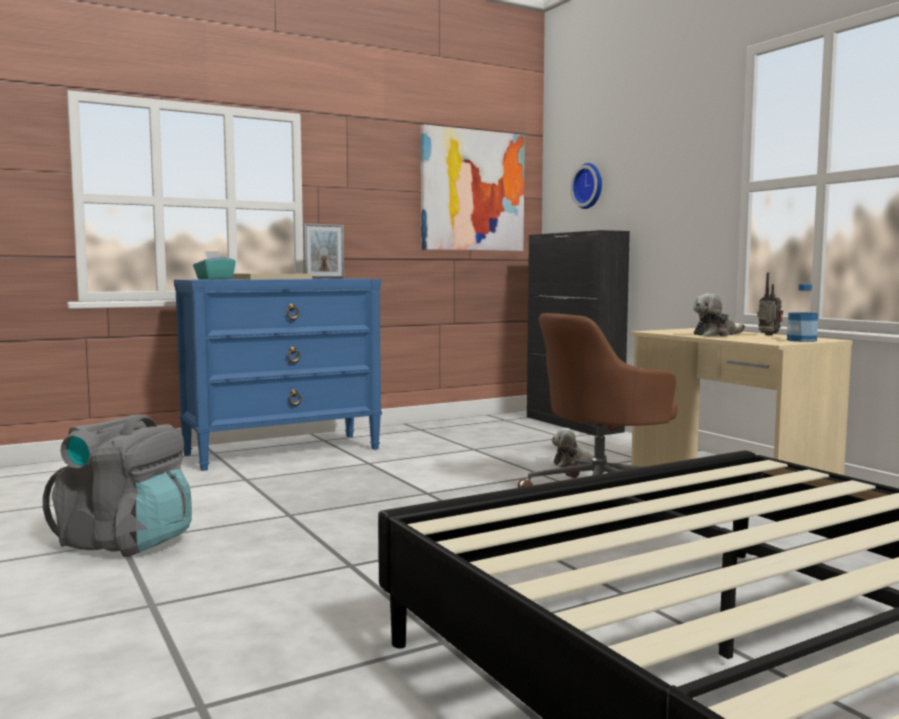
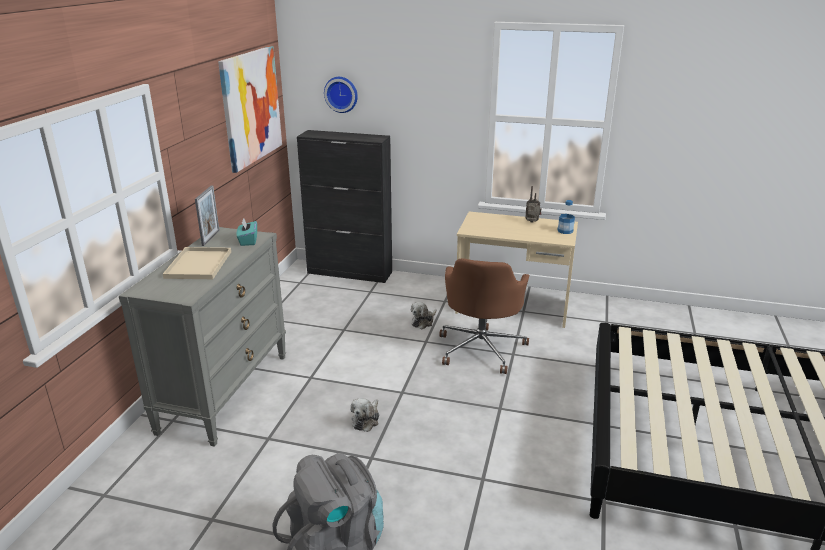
camera: 45 degrees left, 20 degrees up
blue dresser [174,278,382,471] -> grey dresser [119,227,286,447]
turquoise tissue box [193,251,236,280] -> turquoise tissue box moved to [236,218,257,246]
plush toy [693,294,745,336] -> plush toy moved to [350,398,379,432]

